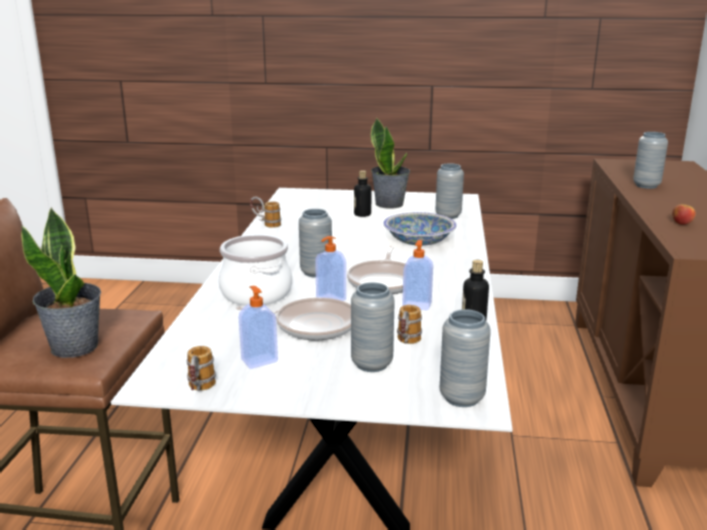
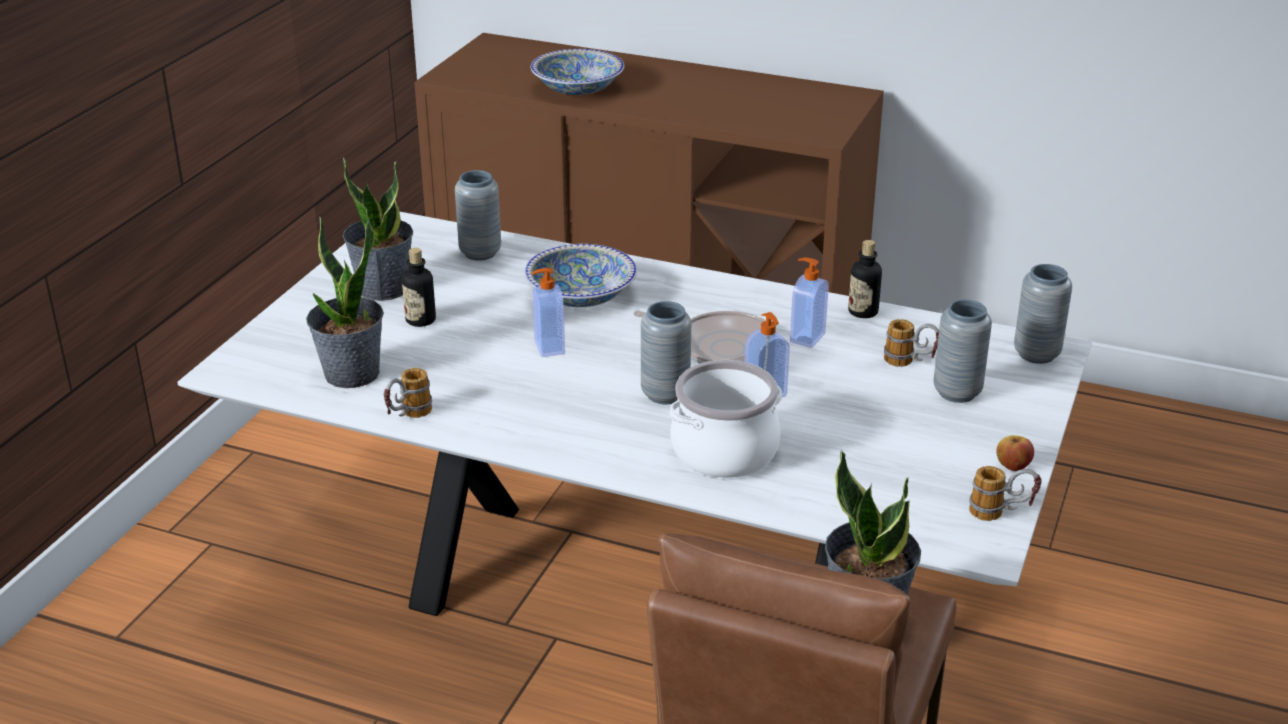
camera: 75 degrees left, 10 degrees up
frying pan [236,298,351,340] -> none
soap dispenser [239,286,278,369] -> soap dispenser moved to [532,268,565,357]
grey vase [633,132,668,189] -> bowl [531,49,624,95]
apple [672,202,696,225] -> apple moved to [996,435,1034,471]
none -> potted plant [306,217,384,388]

